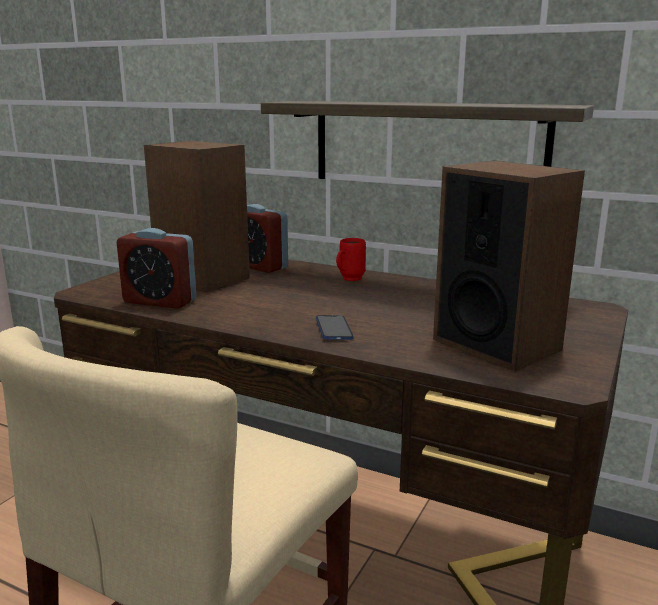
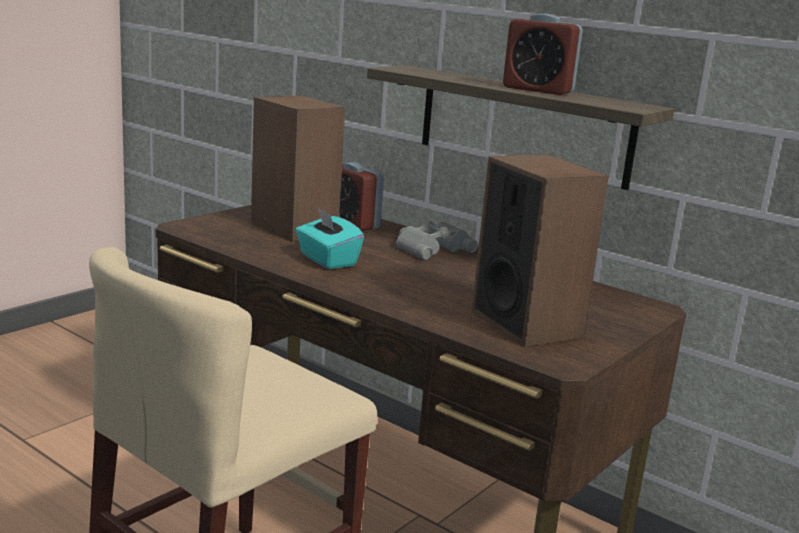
camera: 10 degrees right, 0 degrees up
alarm clock [117,228,196,309] -> alarm clock moved to [503,14,583,95]
phone [316,315,353,340] -> none
red mug [336,238,366,281] -> grey binoculars [396,220,478,260]
none -> turquoise tissue box [296,208,364,269]

